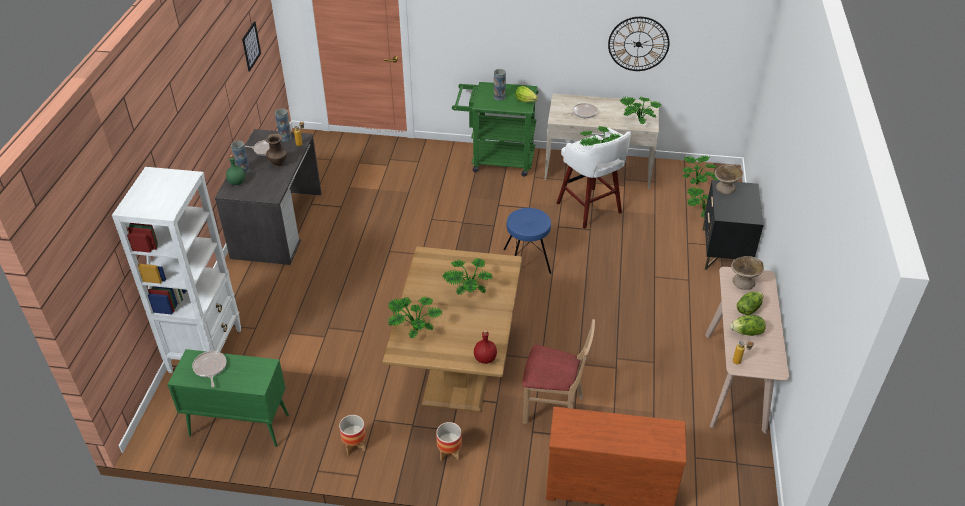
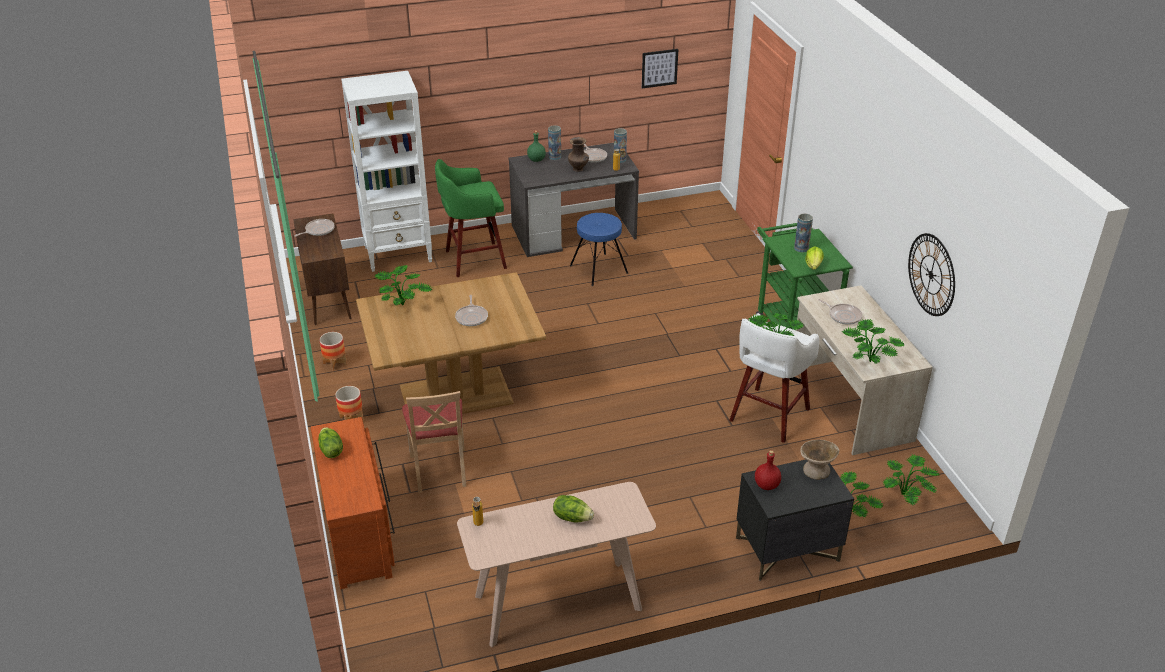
camera: 65 degrees right, 5 degrees down
green cabinet [167,349,289,447] -> brown cabinet [293,213,351,325]
potted plant [442,258,492,295] -> frying pan [455,295,488,326]
red bottle [474,330,497,364] -> red bottle moved to [755,450,781,490]
blue stool [504,208,551,274] -> blue stool moved to [570,213,628,286]
lettuce [730,315,766,336] -> lettuce moved to [318,427,343,458]
beige bowl [731,256,764,290] -> none
none -> green stool [435,159,507,277]

